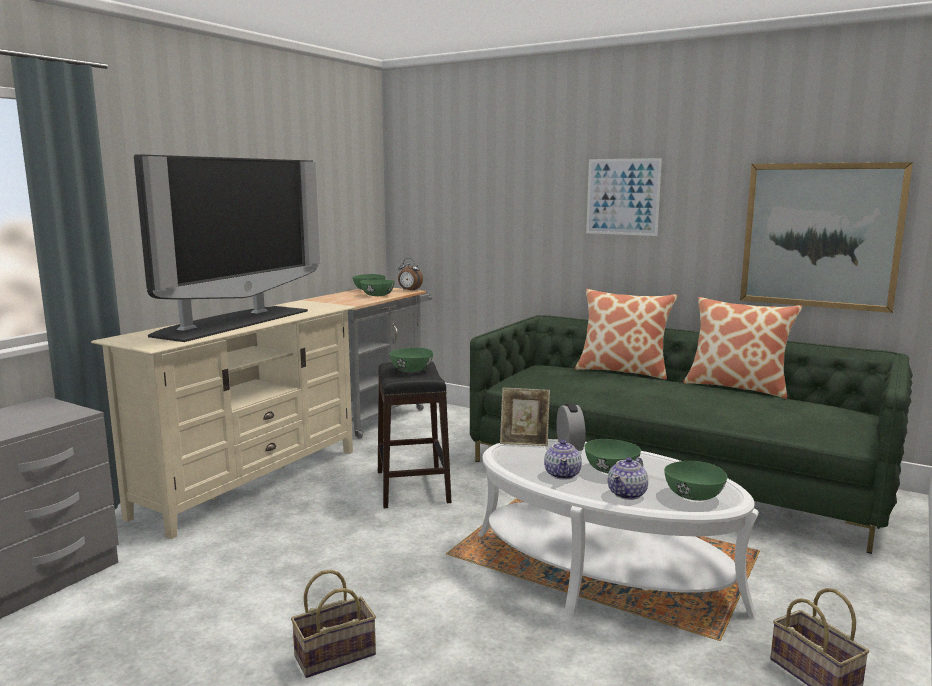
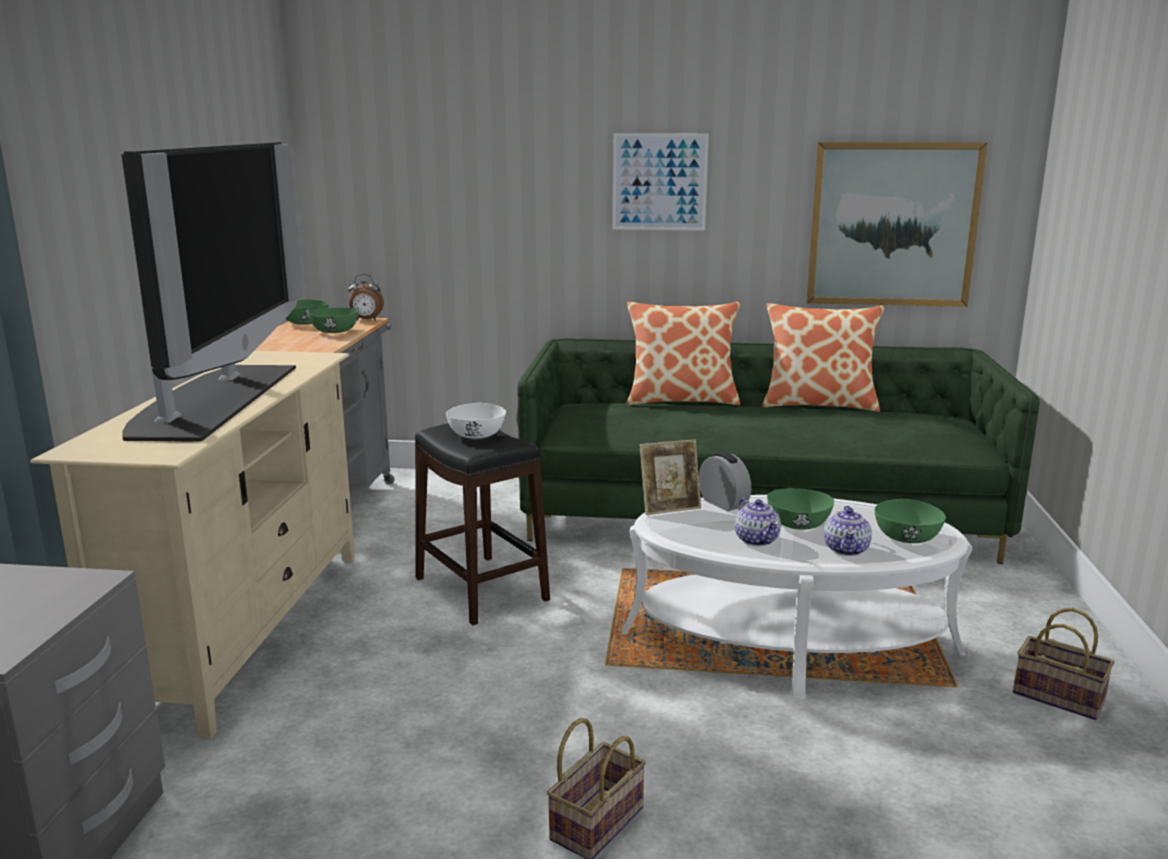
camera: 25 degrees left, 5 degrees up
green bowl [390,347,433,372] -> white bowl [446,403,506,439]

